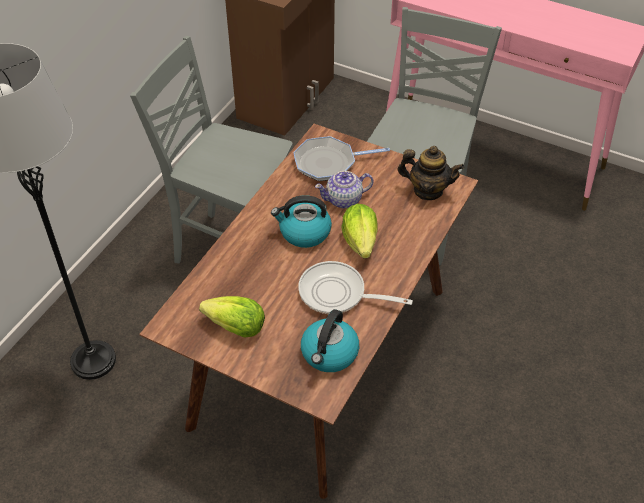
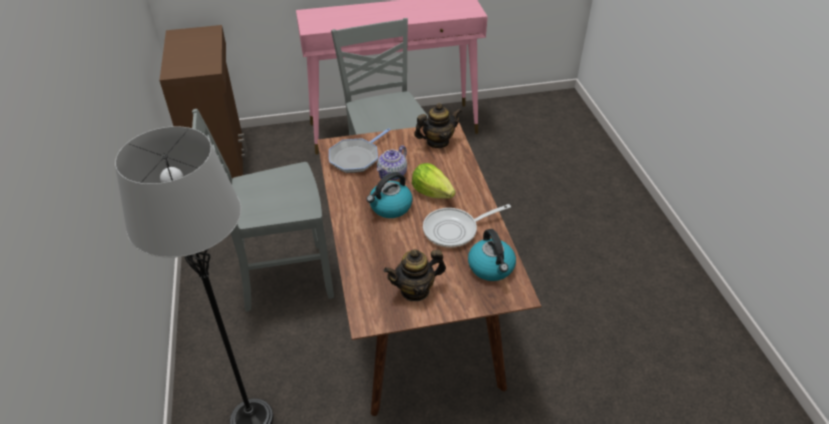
camera: 40 degrees left, 5 degrees down
lettuce [199,296,265,338] -> teapot [384,249,446,301]

